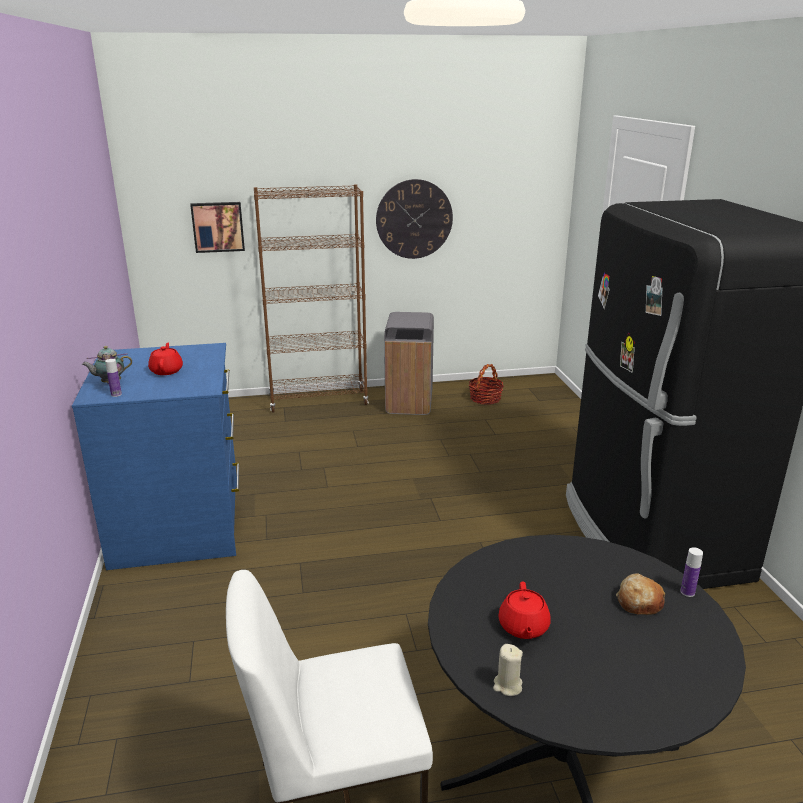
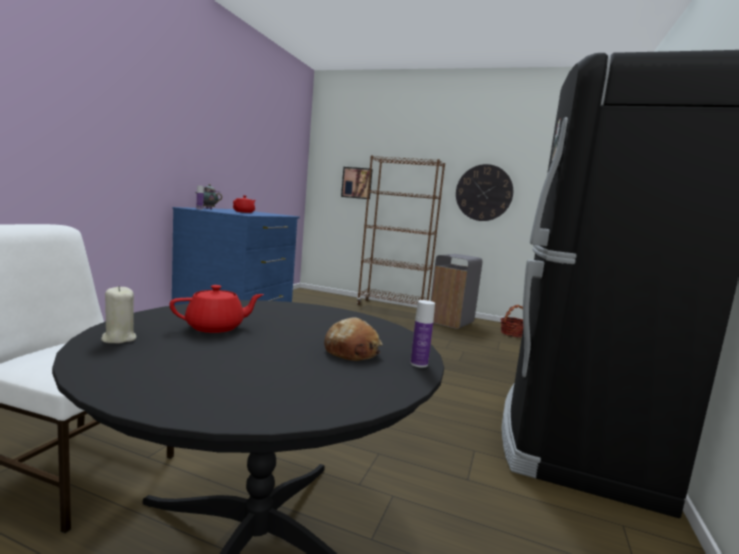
camera: 30 degrees right, 15 degrees down
red teapot [498,582,551,639] -> red teapot turned 150 degrees counterclockwise [169,285,264,333]

